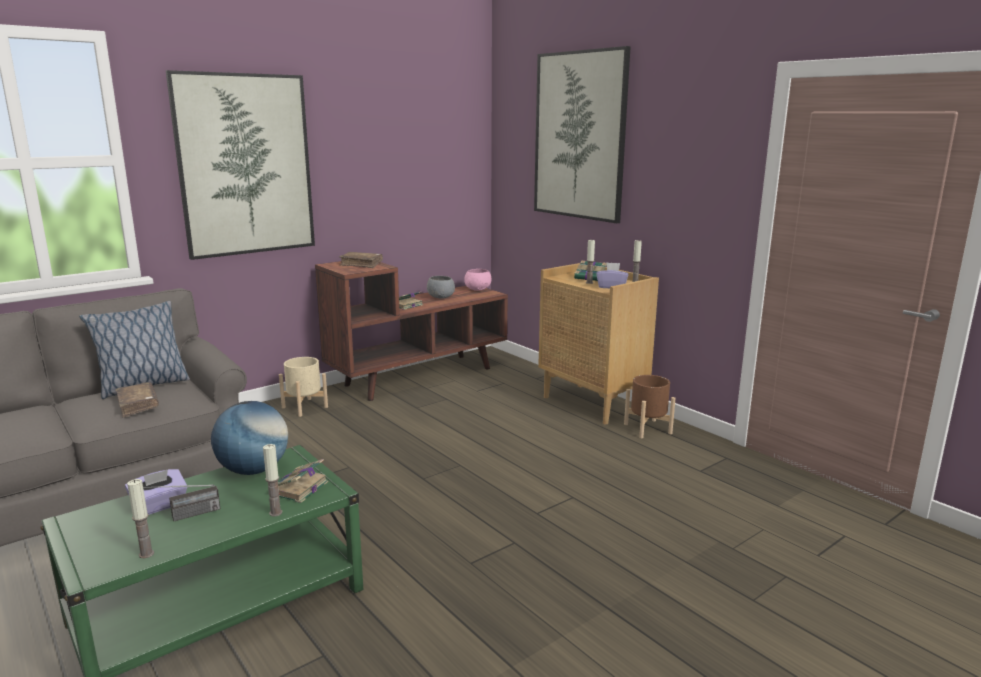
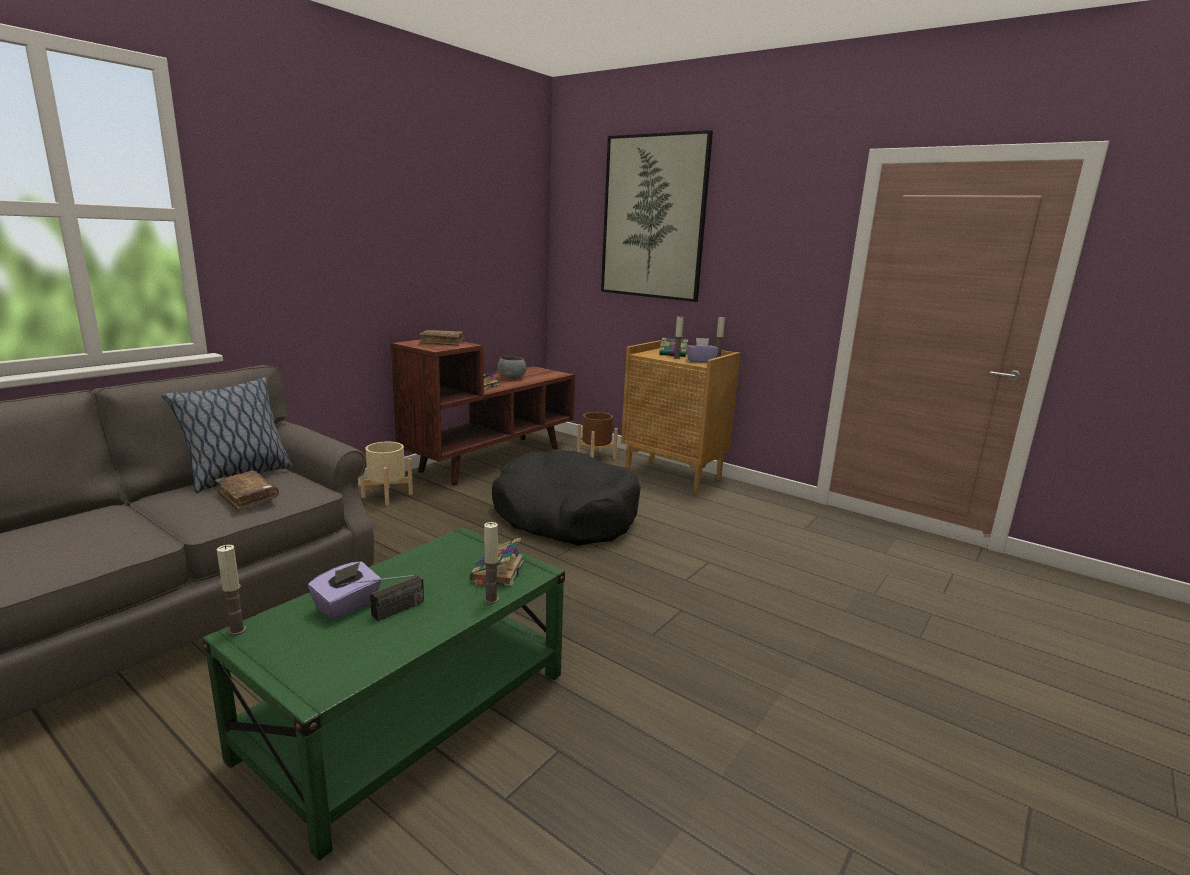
camera: 15 degrees left, 0 degrees up
candle [127,479,154,558] -> candle moved to [217,545,246,635]
picture [166,70,315,260] -> none
globe [211,401,288,475] -> none
pink bowl [464,269,492,291] -> none
brown planter [624,375,676,438] -> brown planter moved to [577,412,618,459]
none -> black dog bed [492,450,641,546]

